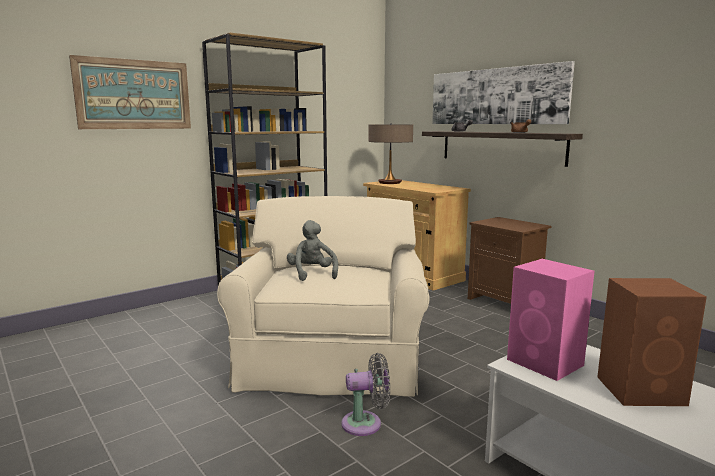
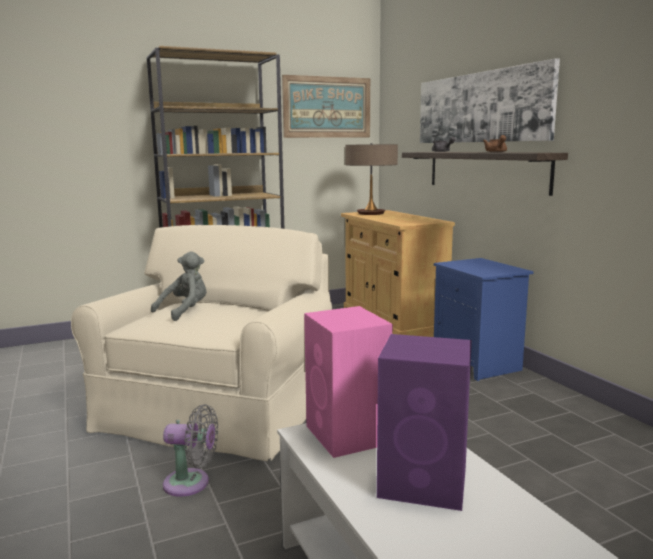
camera: 15 degrees right, 0 degrees up
picture [69,55,191,129] -> picture moved to [282,75,370,138]
grey plush toy [287,220,338,281] -> grey plush toy turned 45 degrees clockwise [151,252,206,321]
brown nightstand [468,217,552,304] -> blue nightstand [434,258,534,381]
brown speaker [597,278,707,406] -> purple speaker [377,334,472,511]

